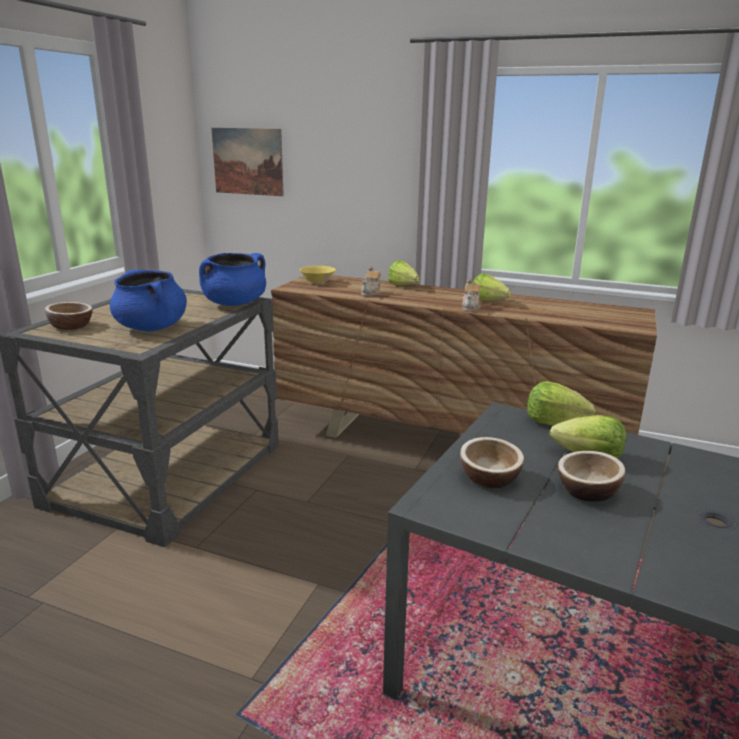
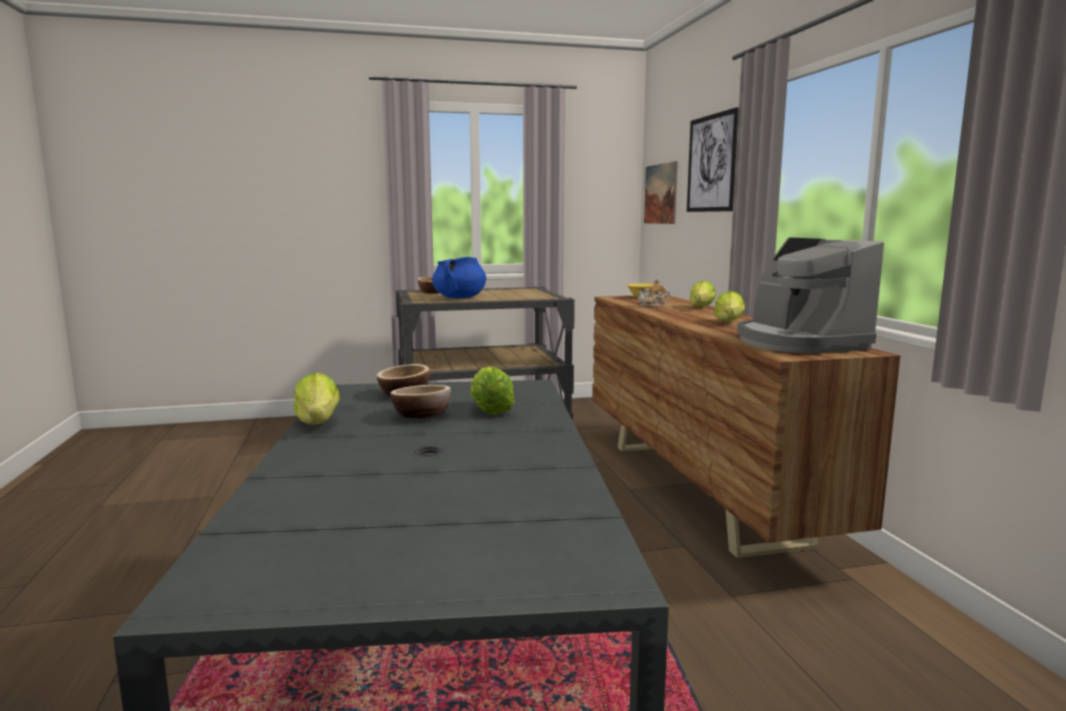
camera: 55 degrees right, 10 degrees down
blue cooking pot [199,253,266,306] -> none
teapot [462,279,481,312] -> none
lettuce [527,381,595,425] -> lettuce moved to [294,373,340,425]
none -> picture [687,107,739,212]
none -> coffee machine [737,237,884,353]

